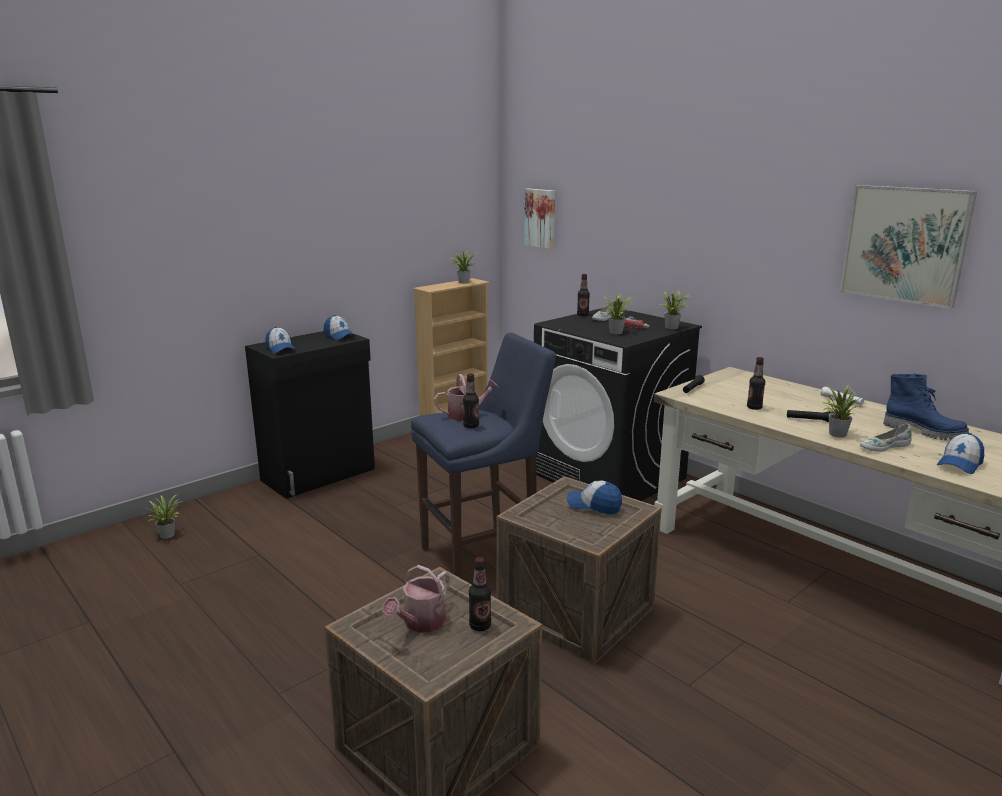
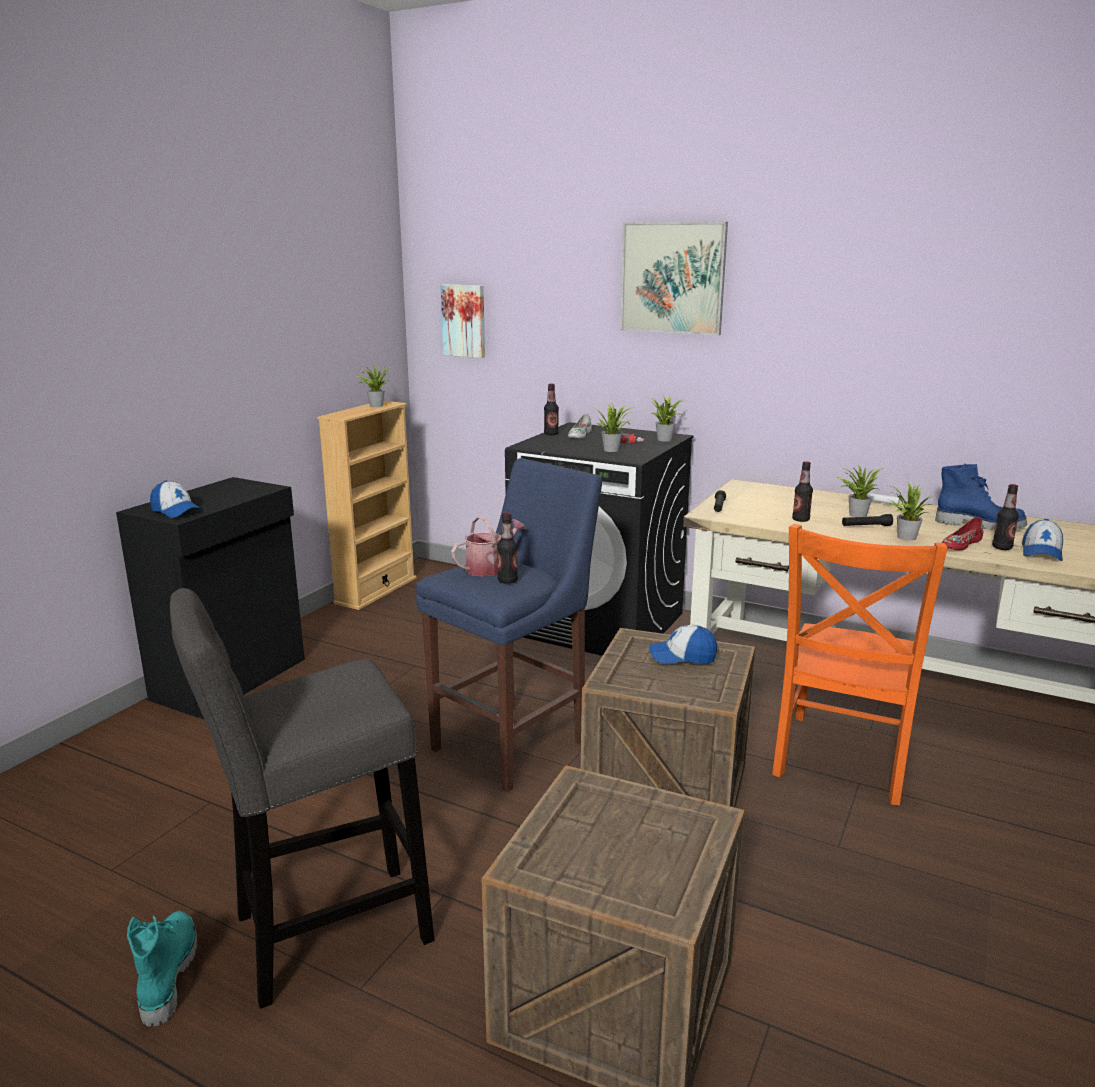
camera: 20 degrees left, 0 degrees up
potted plant [145,495,183,539] -> potted plant moved to [837,465,884,517]
cap [324,315,356,340] -> none
watering can [382,565,450,633] -> none
bottle [469,557,491,631] -> bottle moved to [992,484,1019,550]
picture [839,185,977,309] -> picture moved to [620,222,728,335]
white shoe [860,424,912,452] -> red shoe [941,517,983,550]
none -> turquoise boot [127,911,197,1027]
none -> grey stool [170,588,434,1009]
none -> orange chair [772,524,948,805]

